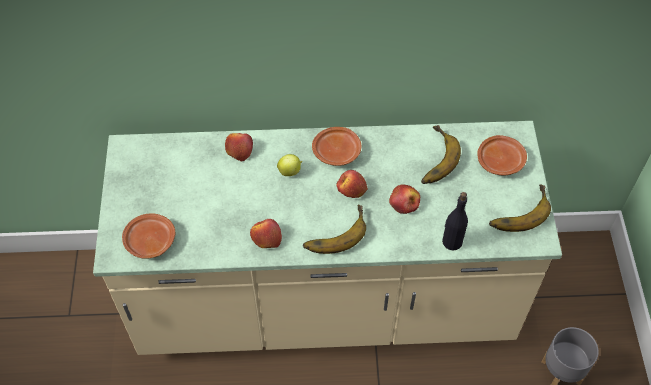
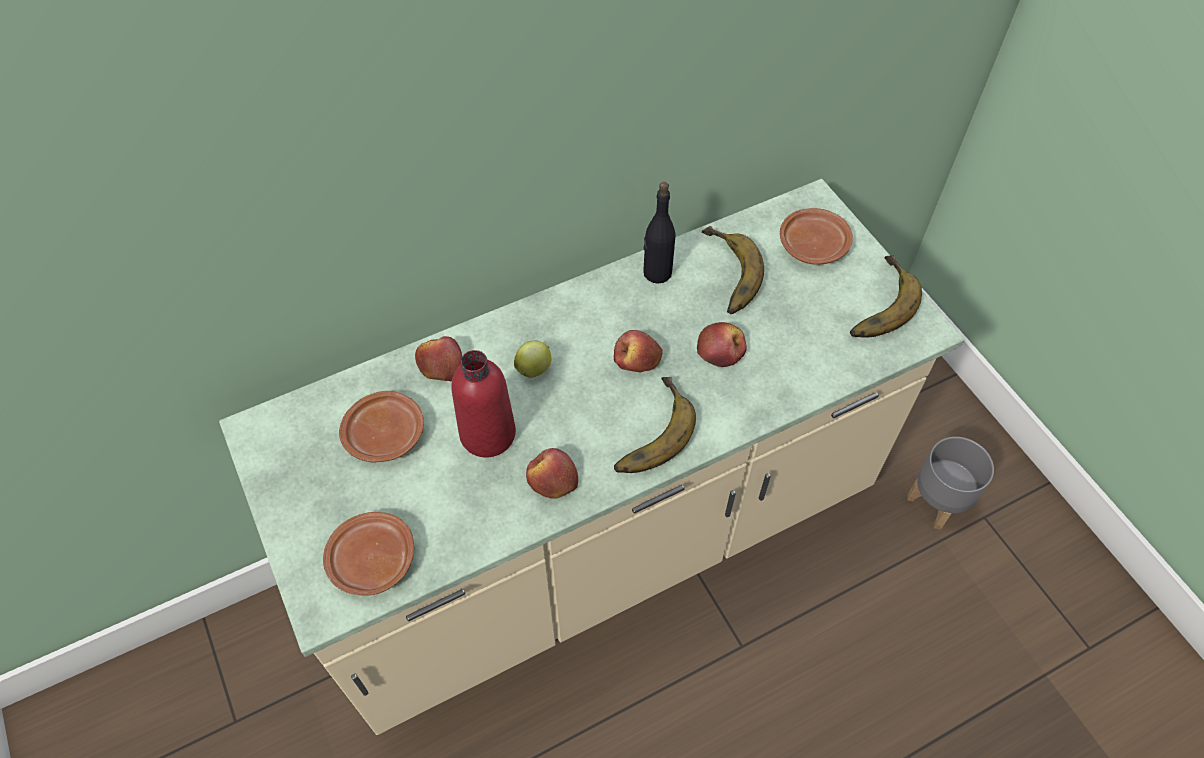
camera: 25 degrees left, 0 degrees up
brown plate [312,127,361,166] -> brown plate moved to [339,391,424,463]
black bottle [442,192,468,251] -> black bottle moved to [643,182,675,284]
none -> red bottle [451,350,516,458]

